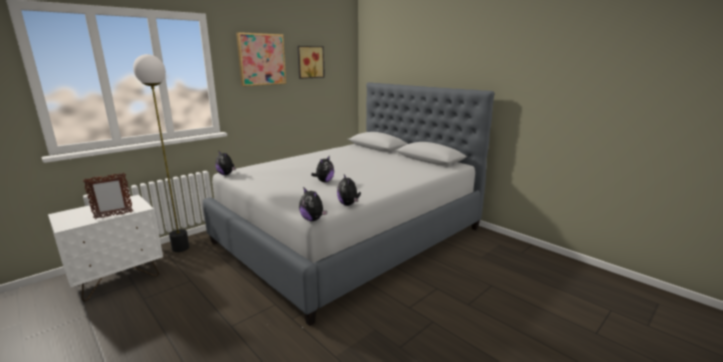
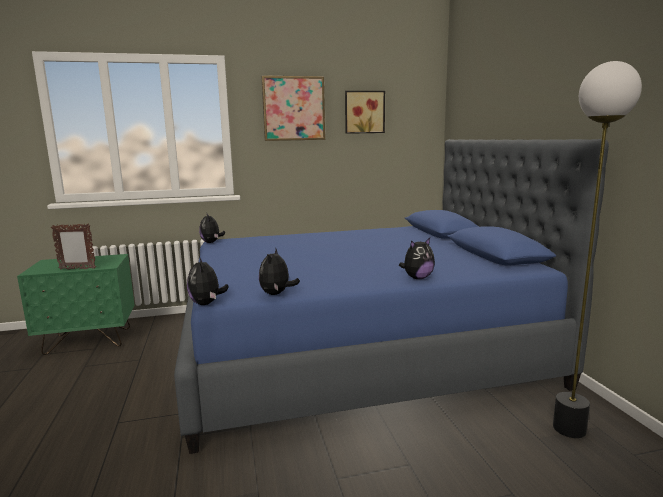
camera: 30 degrees right, 5 degrees down
white nightstand [48,195,163,302] -> green nightstand [17,254,135,355]
floor lamp [133,54,190,252] -> floor lamp moved to [553,61,642,438]
grey bed [203,82,494,326] -> blue bed [174,139,609,454]
plush toy [311,155,334,182] -> plush toy moved to [399,238,435,279]

